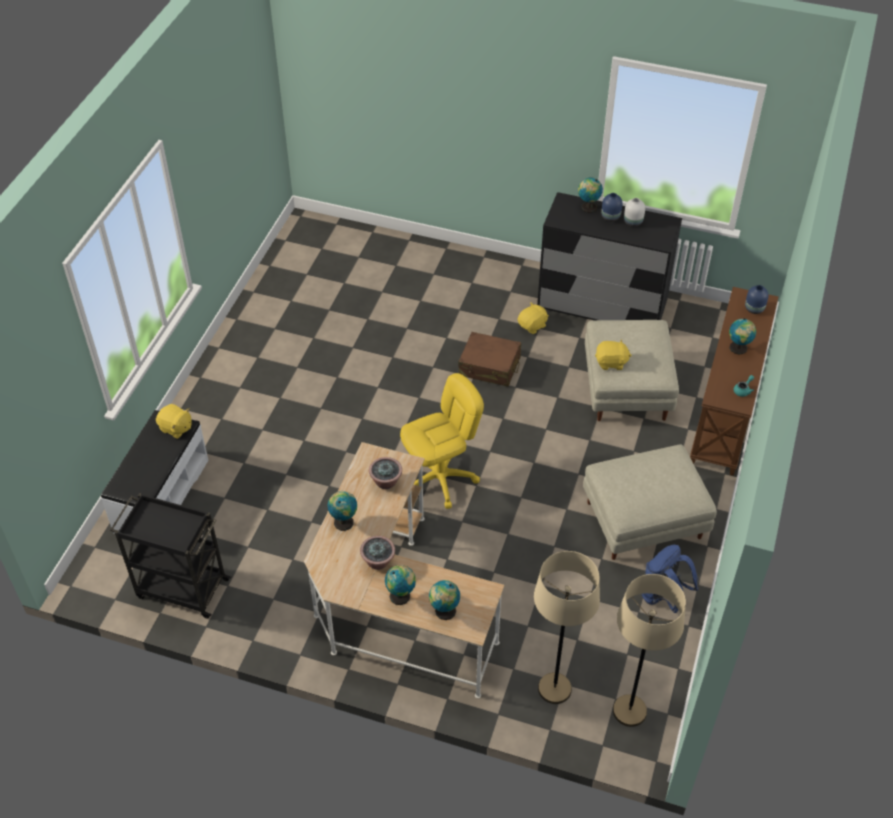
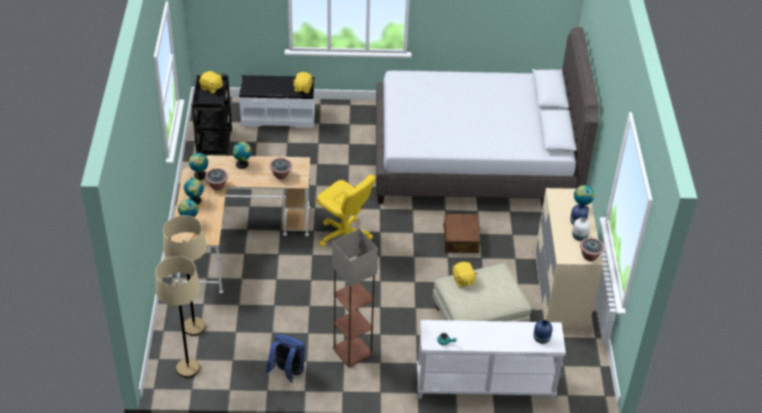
camera: 70 degrees right, 5 degrees down
yellow plush toy [518,302,549,334] -> yellow plush toy moved to [199,71,223,94]
black dresser [537,192,682,320] -> beige dresser [535,188,603,330]
beige ottoman [583,444,717,560] -> floor lamp [332,229,378,367]
brown console table [690,287,779,476] -> white console table [417,320,566,401]
globe [729,318,756,355] -> globe moved to [189,153,208,180]
none -> grey bed [376,27,599,204]
none -> potted plant [580,238,604,261]

